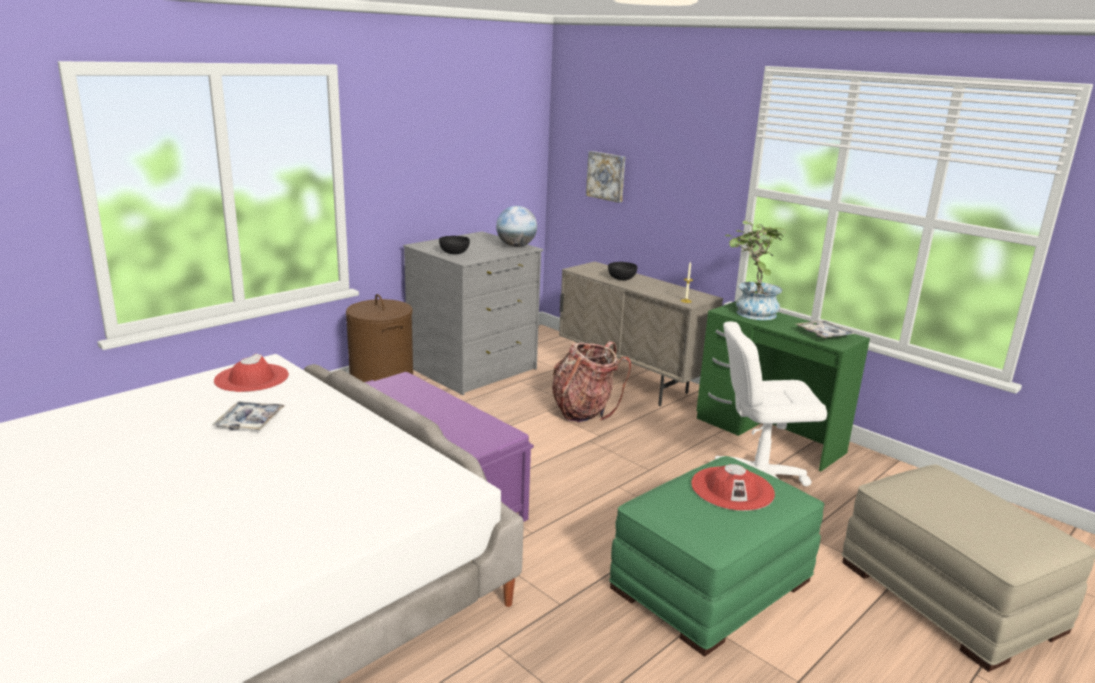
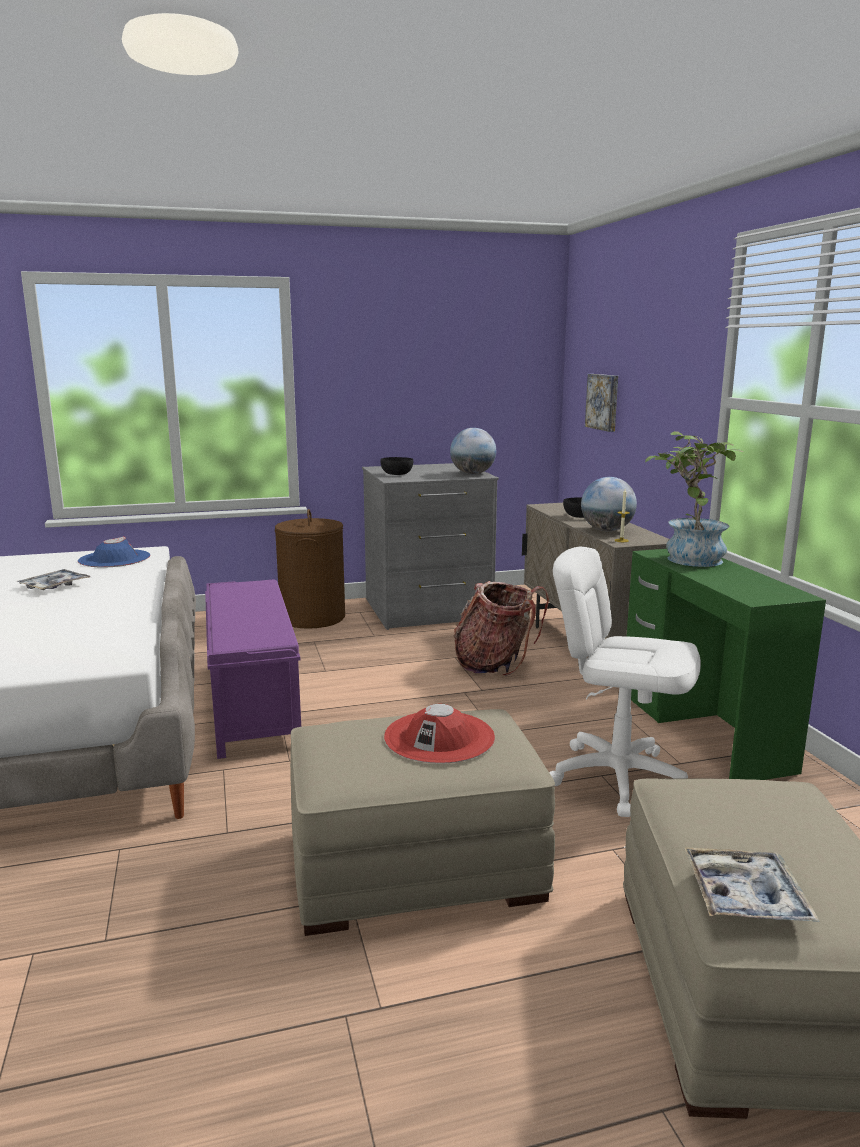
camera: 30 degrees right, 5 degrees down
red hat [214,354,289,392] -> blue hat [78,536,150,568]
green ottoman [609,456,825,657] -> beige ottoman [290,709,555,936]
tray [796,320,856,338] -> tray moved to [684,847,819,922]
none -> globe [581,477,637,531]

